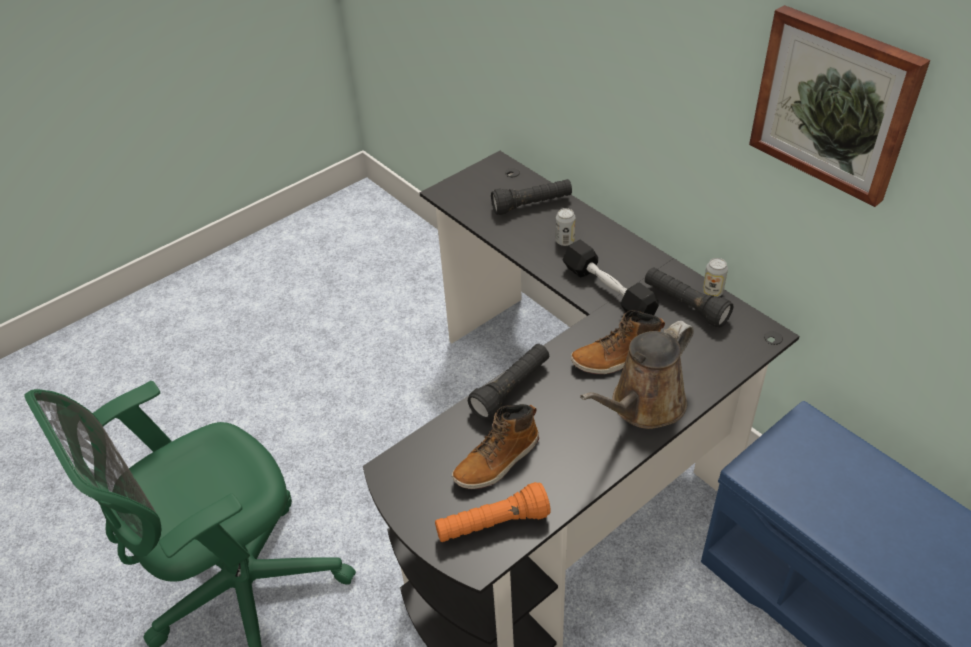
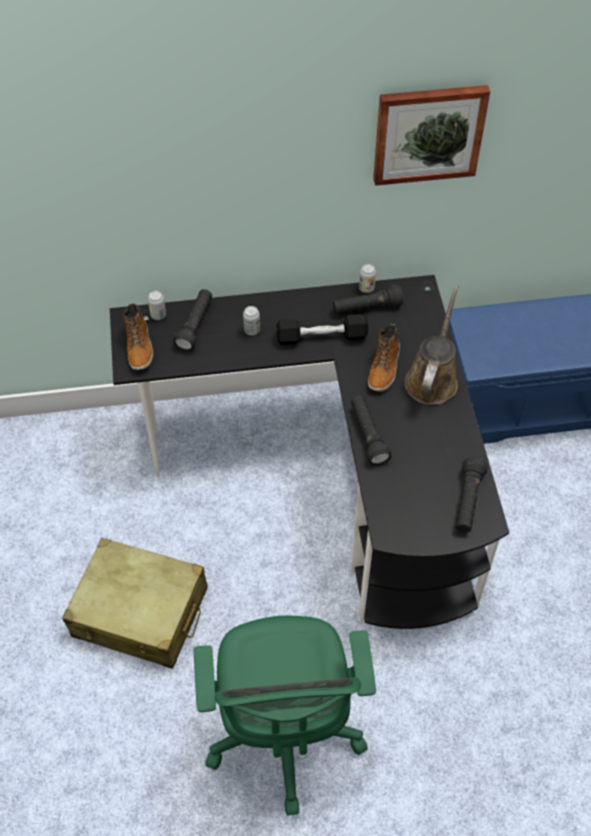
camera: 60 degrees left, 10 degrees up
orange flashlight [435,482,551,542] -> black flashlight [456,457,487,533]
boot [452,404,539,489] -> boot moved to [123,303,153,370]
brown watering can [580,321,694,429] -> brown watering can turned 150 degrees counterclockwise [404,285,459,405]
none -> beige suitcase [62,538,208,669]
none -> can [148,291,166,320]

